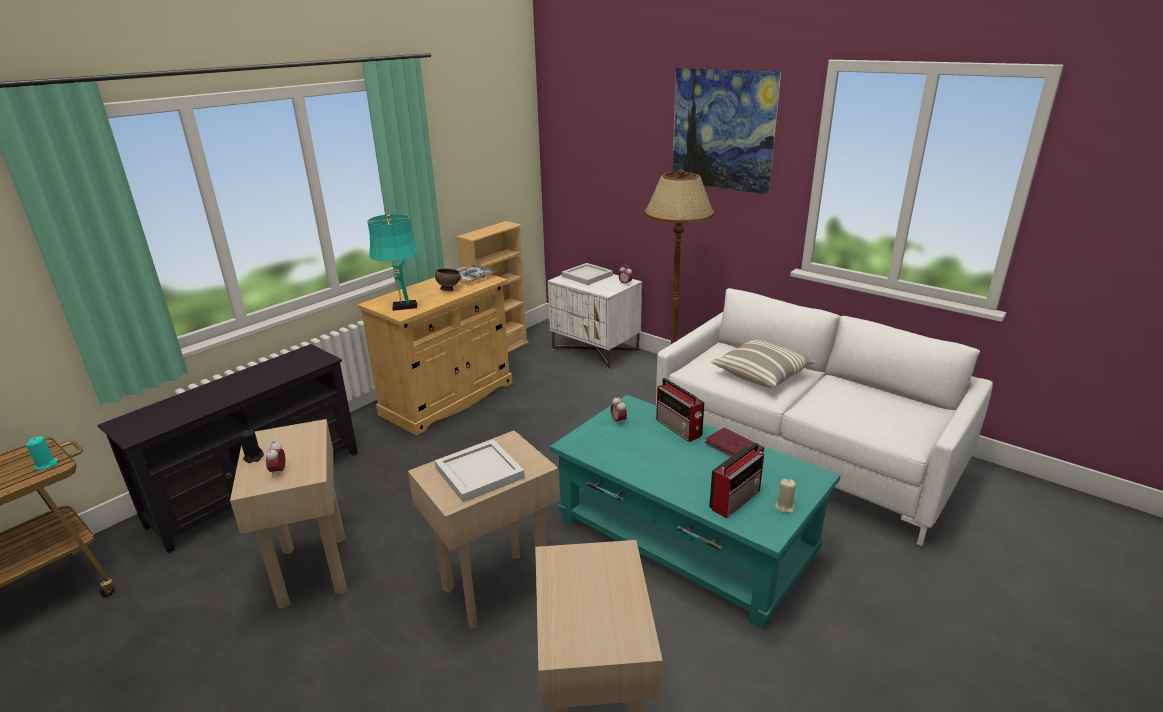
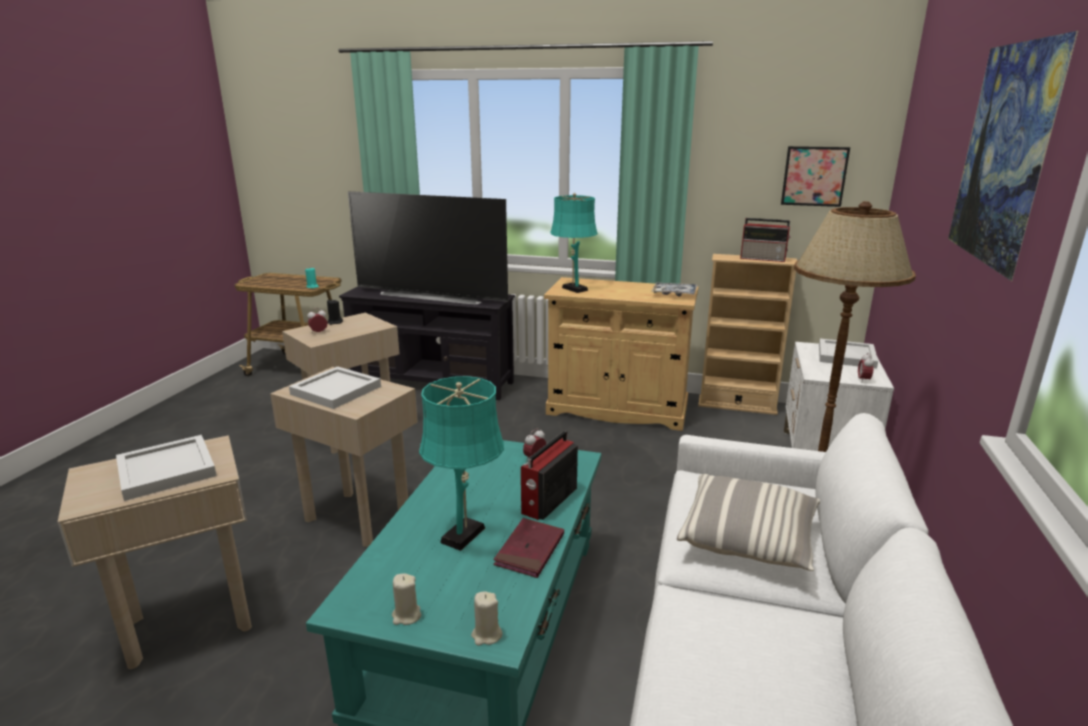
camera: 65 degrees right, 5 degrees down
brown bowl [435,268,461,291] -> none
radio [709,443,764,518] -> radio moved to [740,218,791,262]
none -> white tray [116,435,217,501]
none -> television [348,191,508,305]
none -> turquoise table lamp [419,376,504,551]
none -> beige candle [471,592,503,646]
none -> picture [781,146,850,207]

